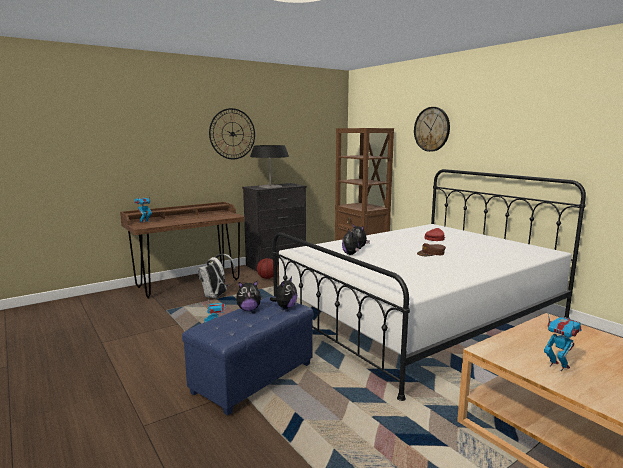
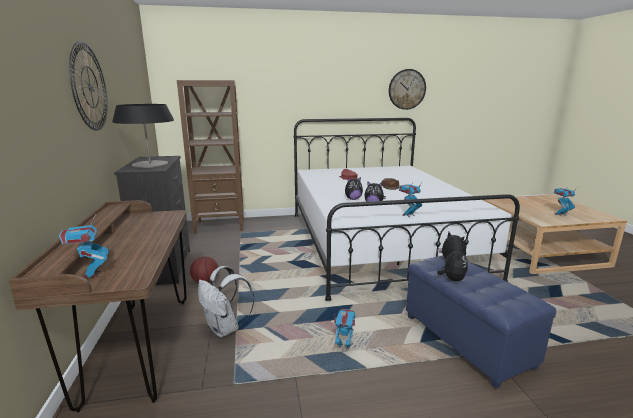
camera: 65 degrees left, 5 degrees up
wall clock [414,107,450,152] -> wall clock moved to [389,69,426,110]
none -> toy robot [399,181,423,217]

